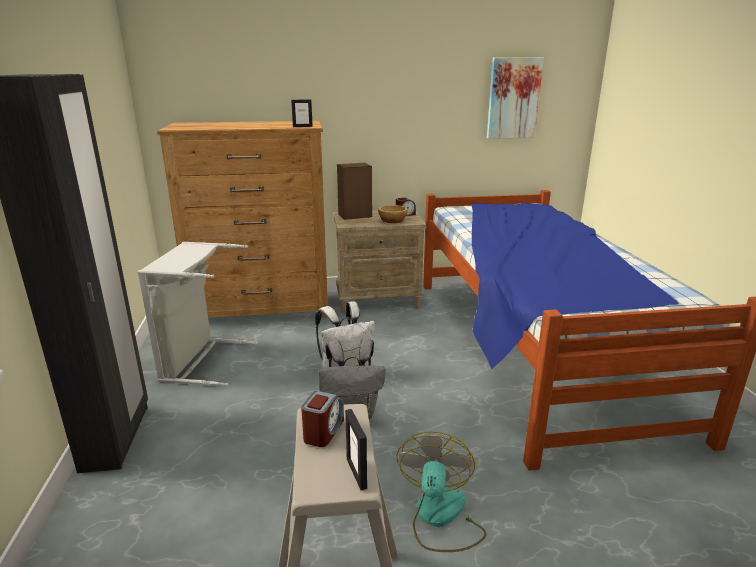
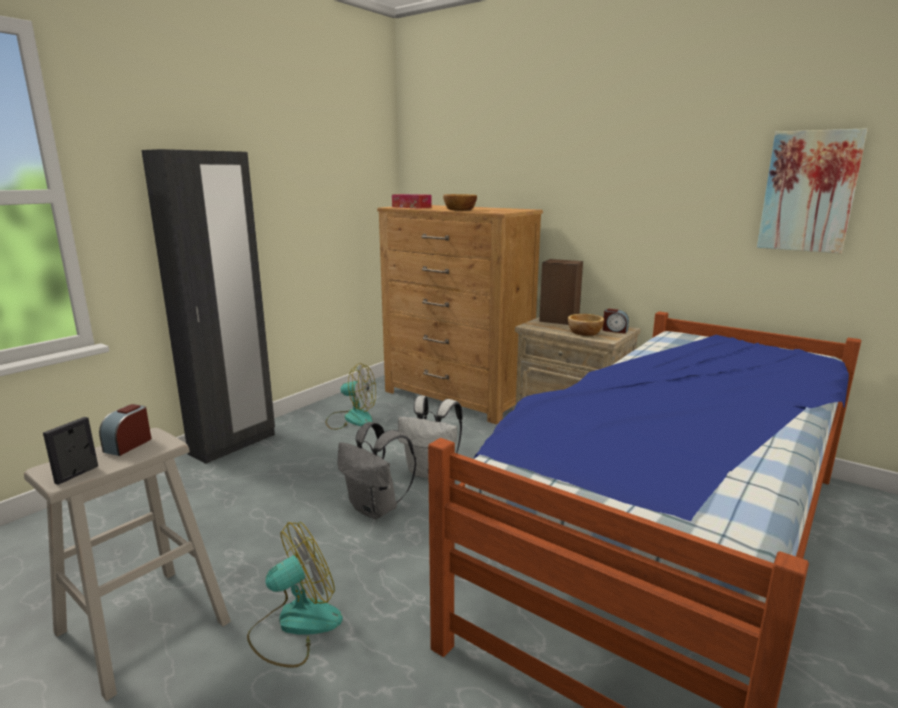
camera: 45 degrees right, 5 degrees down
grey laundry basket [138,242,258,386] -> fan [326,363,376,430]
picture frame [291,99,313,127] -> none
alarm clock [301,391,344,447] -> alarm clock turned 135 degrees clockwise [99,404,151,456]
none -> tissue box [392,194,432,209]
none -> bowl [443,194,477,210]

